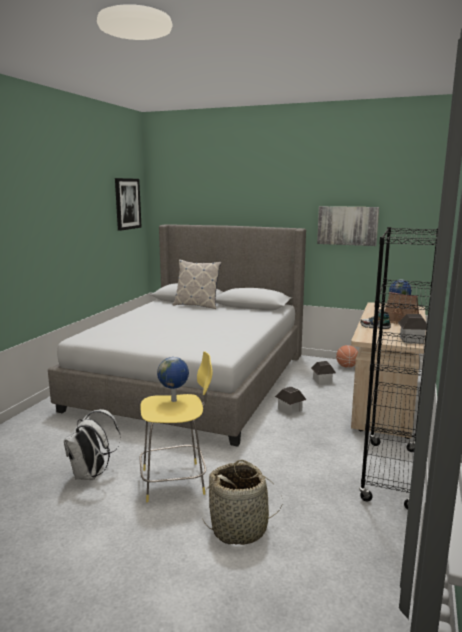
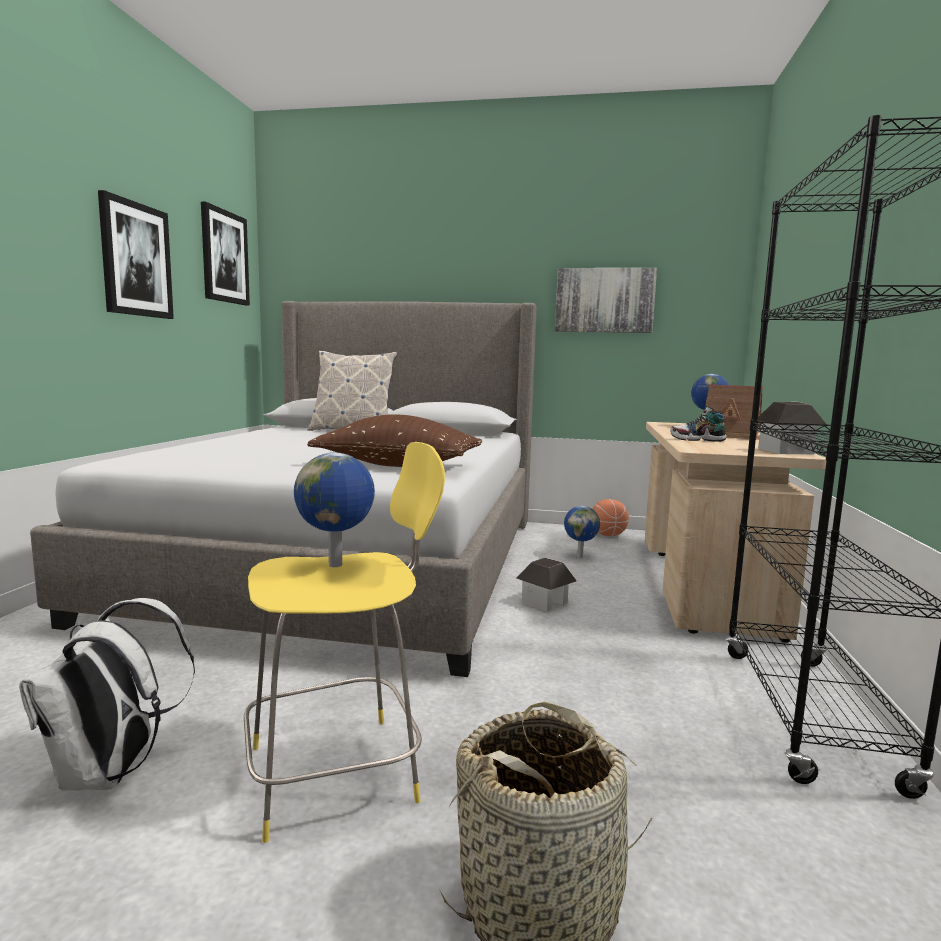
camera: 10 degrees left, 5 degrees down
toy house [311,361,336,385] -> globe [564,506,600,558]
none -> picture [98,190,174,319]
none -> brown pillow [307,414,482,467]

